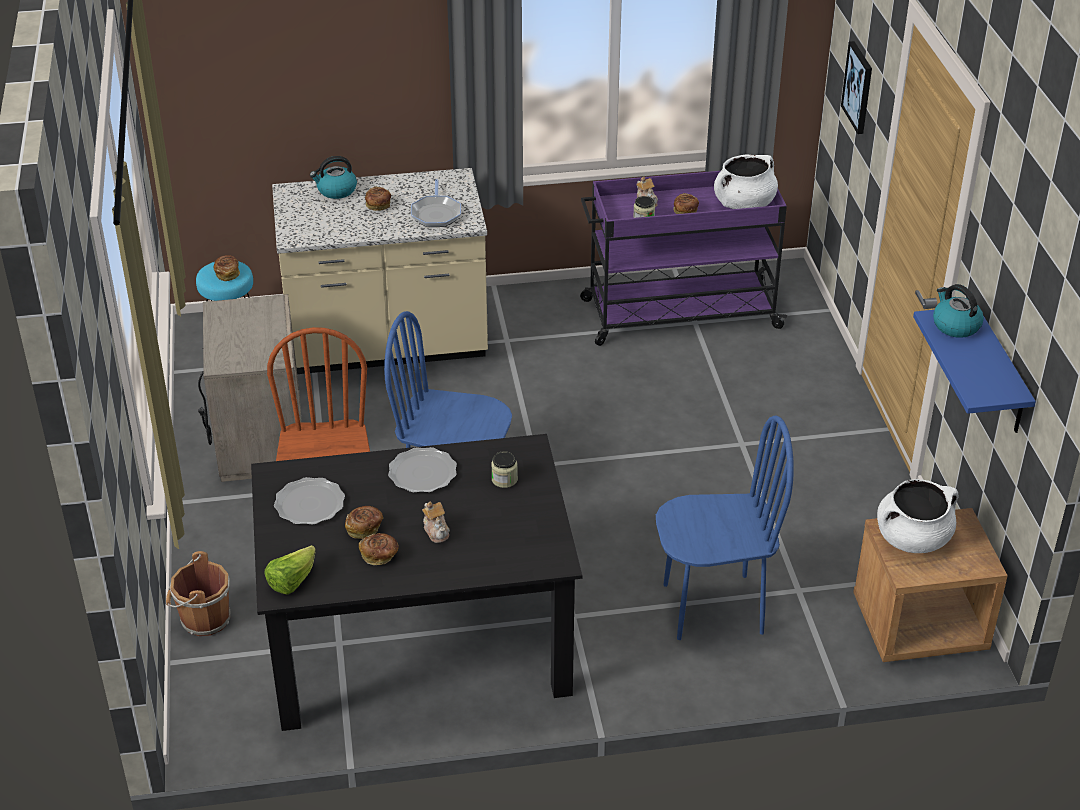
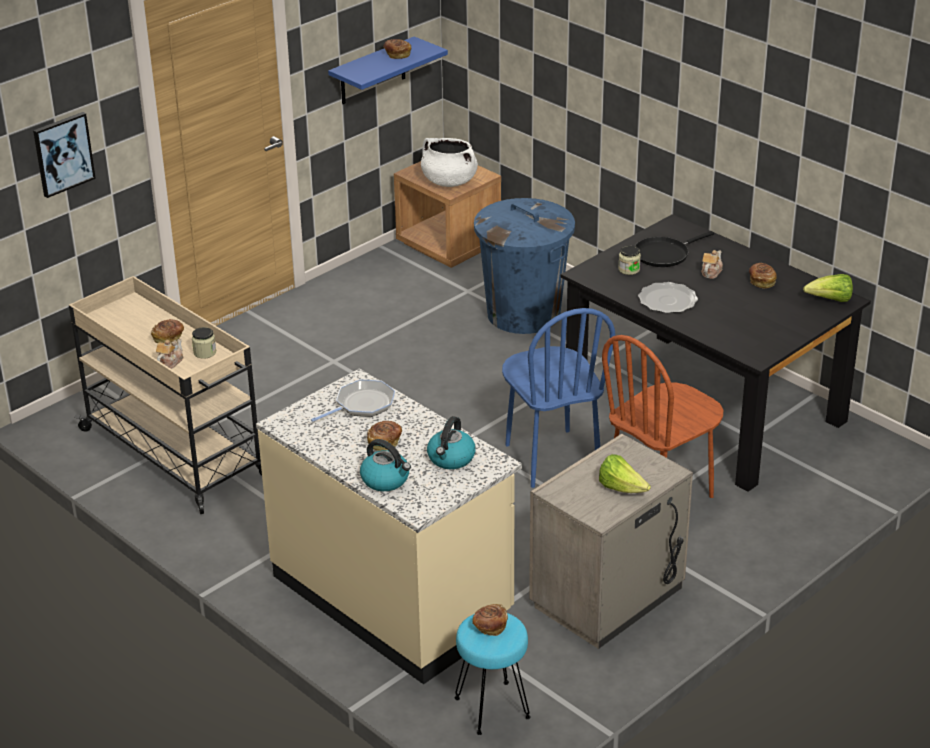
camera: 125 degrees left, 5 degrees down
brown bucket [166,551,231,636] -> none
plate [274,477,345,525] -> none
bread [345,506,383,539] -> bread moved to [384,39,411,59]
purple cart [580,171,788,346] -> beige cart [69,276,262,514]
blue chair [656,415,794,640] -> blue trash can [474,198,575,334]
white cooking pot [714,155,778,209] -> none
kettle [933,284,984,338] -> kettle moved to [427,416,476,469]
none -> lettuce [599,454,651,493]
none -> black frying pan [635,231,714,267]

